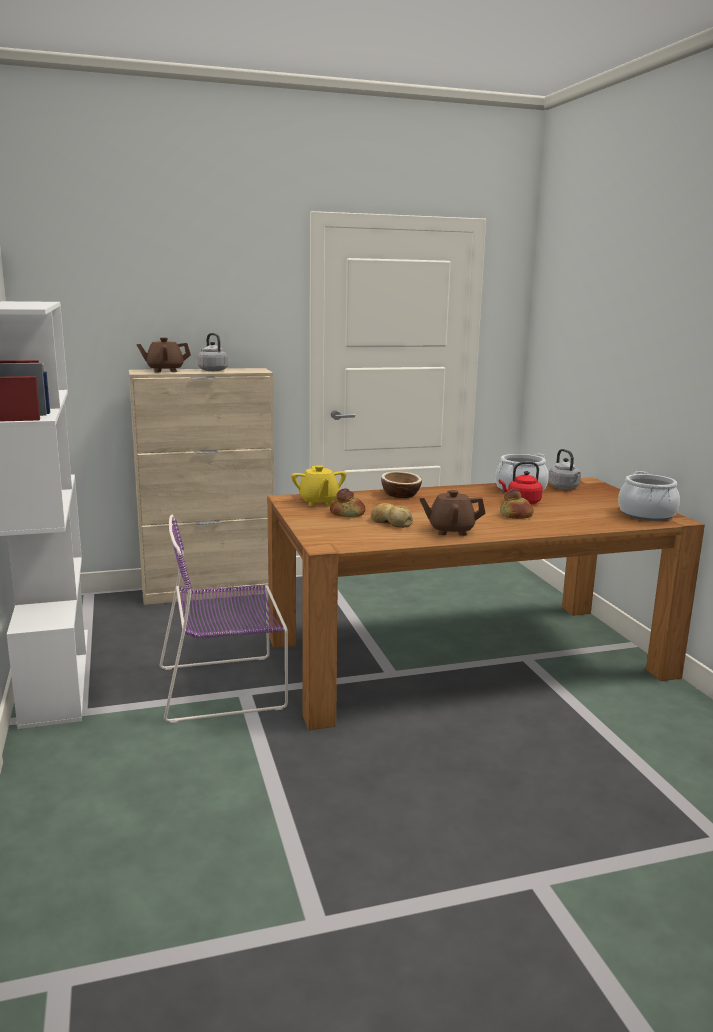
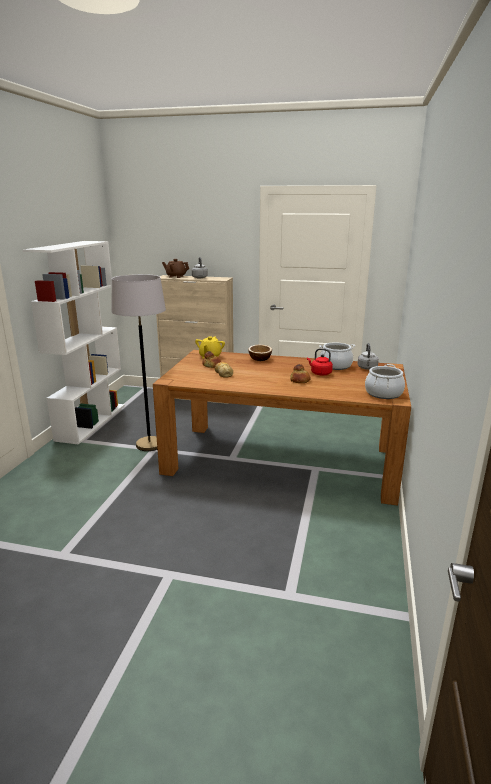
camera: 30 degrees right, 5 degrees up
purple chair [160,514,288,723] -> grey floor lamp [111,274,166,451]
brown teapot [419,490,486,536] -> none

